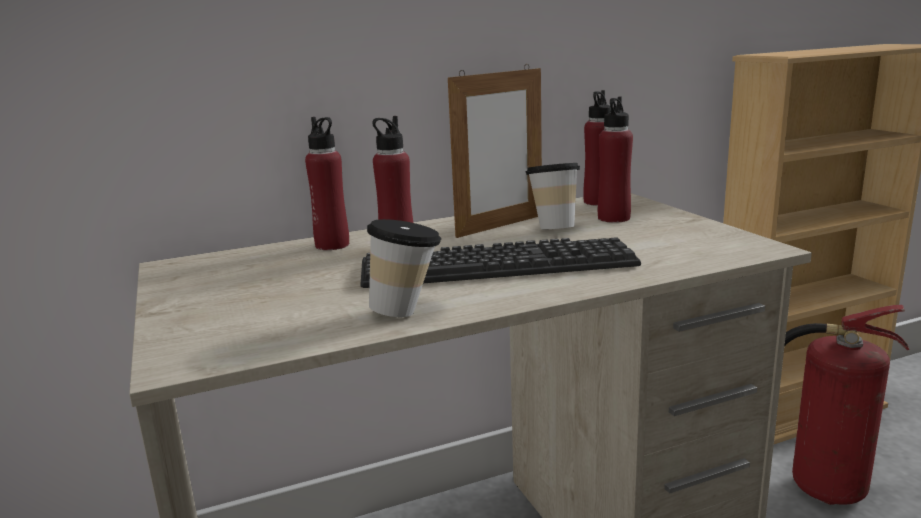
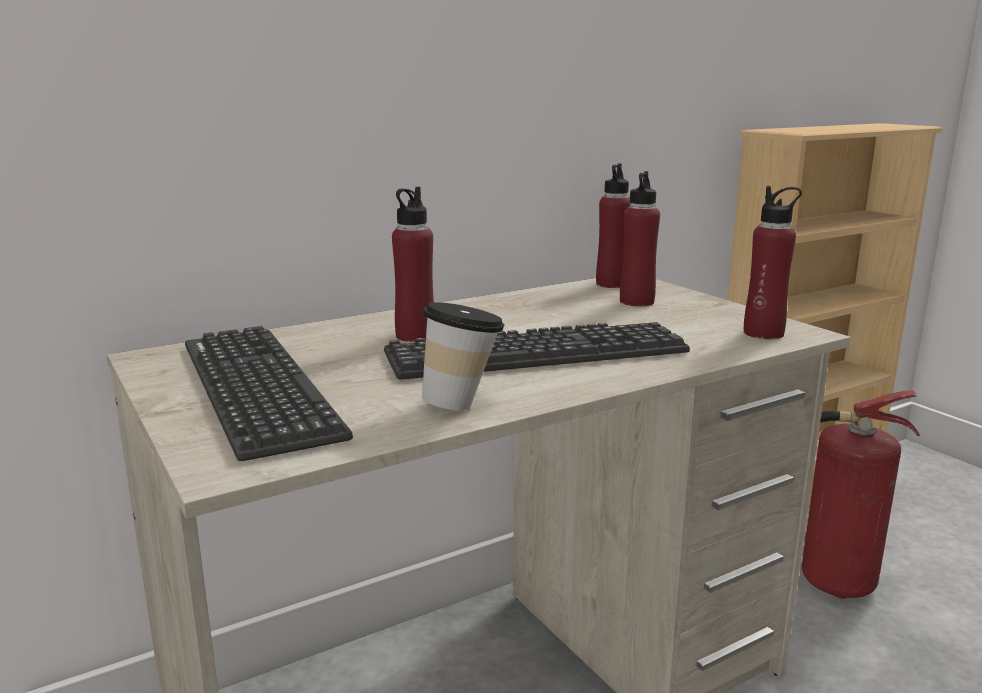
camera: 10 degrees left, 0 degrees up
red bottle [305,117,349,250] -> red bottle moved to [744,186,802,339]
picture frame [448,64,542,238] -> none
cup [525,163,580,230] -> none
none -> keyboard [185,326,353,461]

